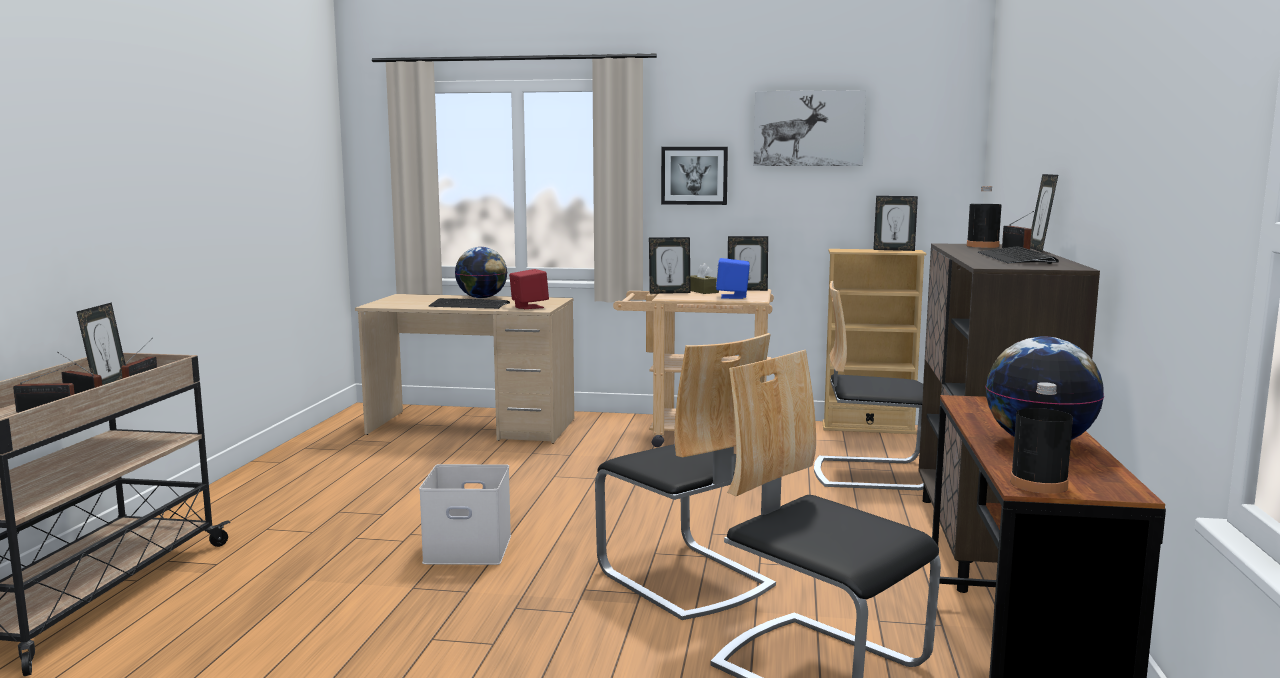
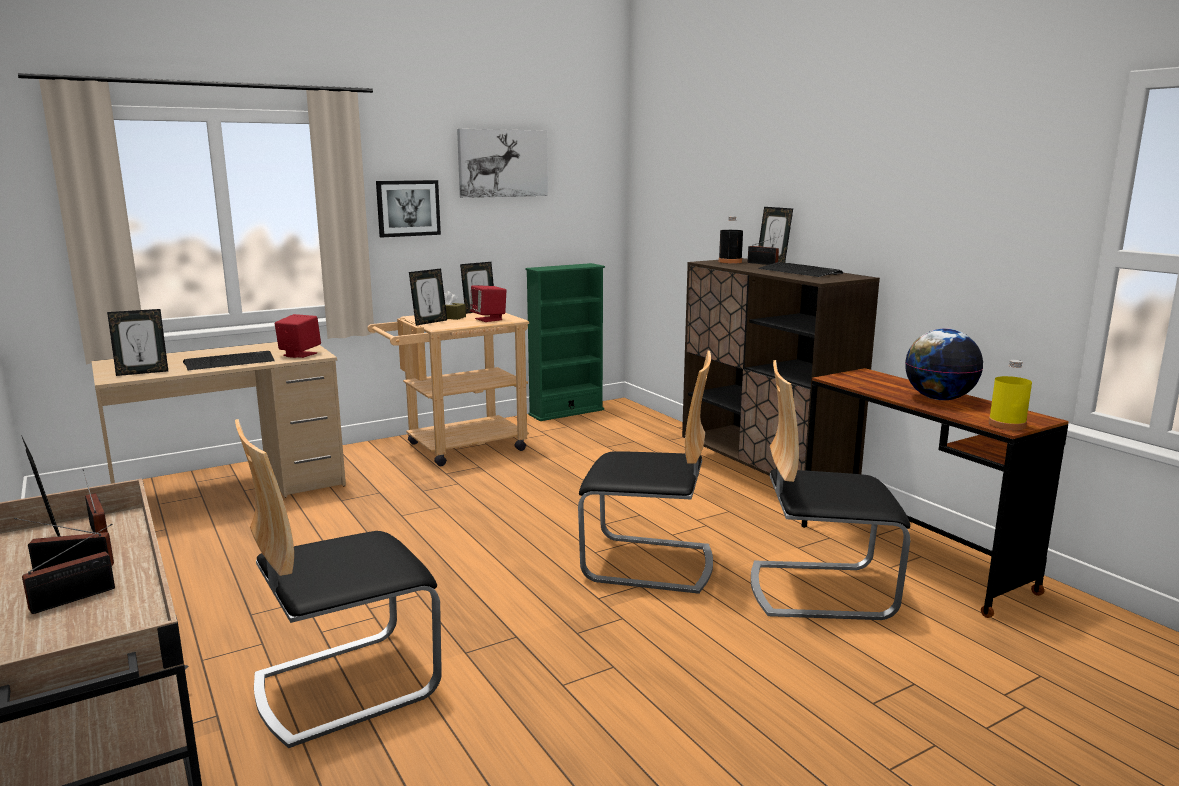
camera: 40 degrees left, 5 degrees up
white storage box [419,464,511,565] -> none
globe [455,247,507,298] -> none
blue speaker [716,258,750,299] -> red speaker [470,285,506,322]
chair [814,281,924,490] -> chair moved to [235,419,442,748]
beige bookcase [822,249,926,434] -> green bookcase [525,263,605,421]
picture frame [873,196,918,251] -> picture frame moved to [107,309,168,376]
black bottle [1010,382,1073,494] -> yellow bottle [988,360,1032,430]

